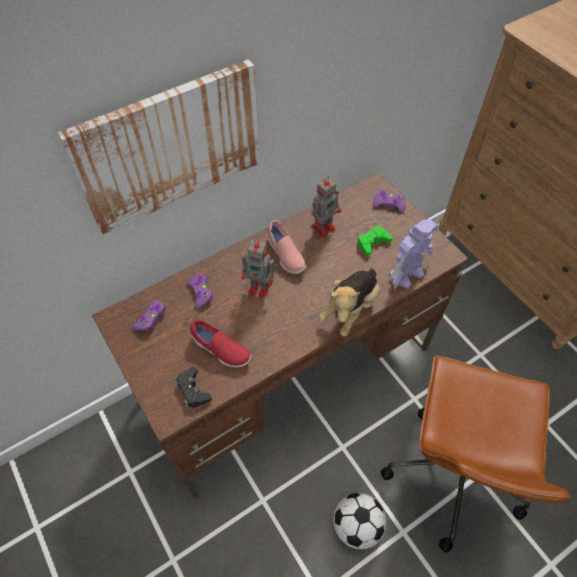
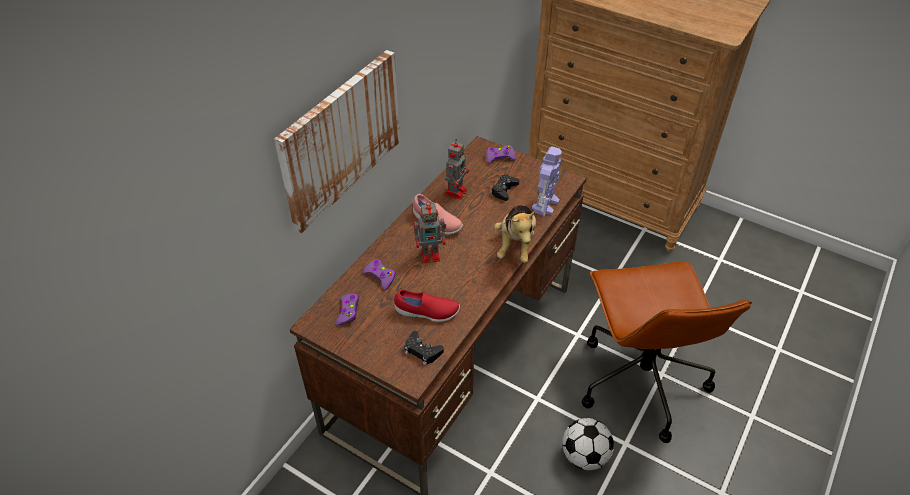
camera: 25 degrees left, 10 degrees down
green game controller [357,226,393,256] -> black game controller [491,175,519,201]

